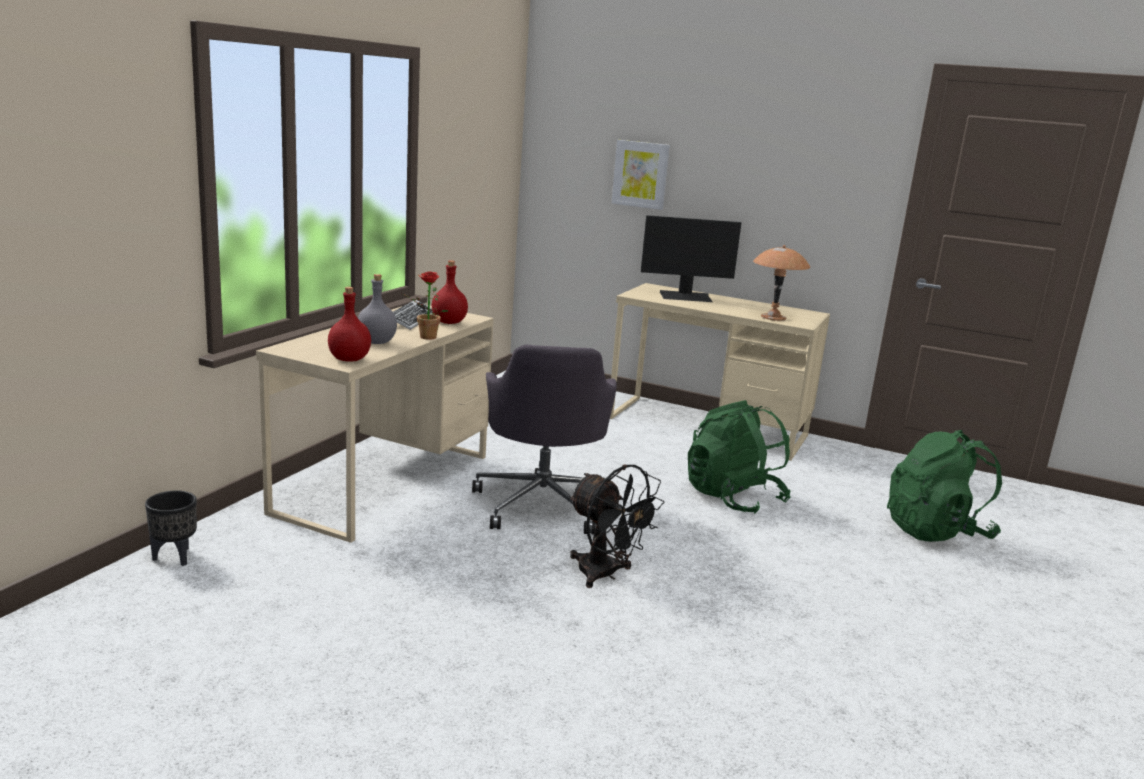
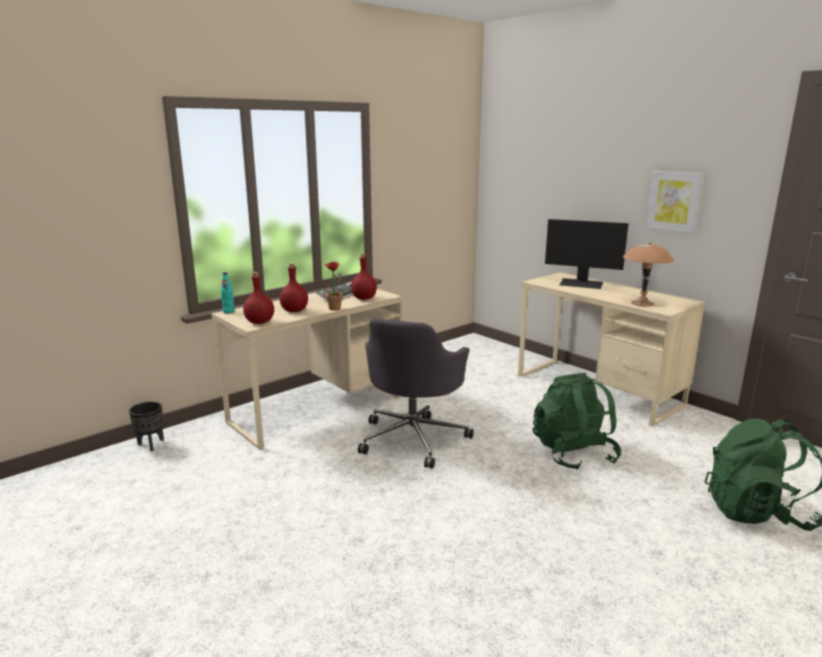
camera: 25 degrees right, 0 degrees up
grey bottle [358,274,397,344] -> red bottle [280,263,308,312]
black fan [569,464,665,588] -> none
picture [612,140,670,210] -> picture moved to [646,171,704,234]
none -> turquoise bottle [221,272,235,313]

